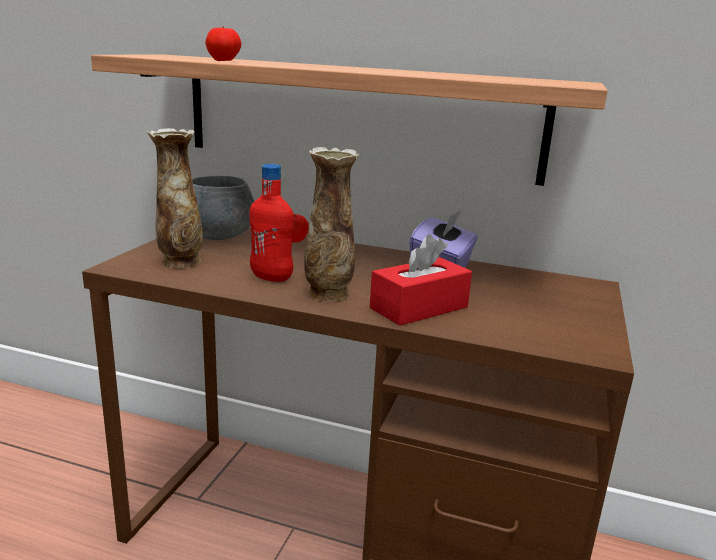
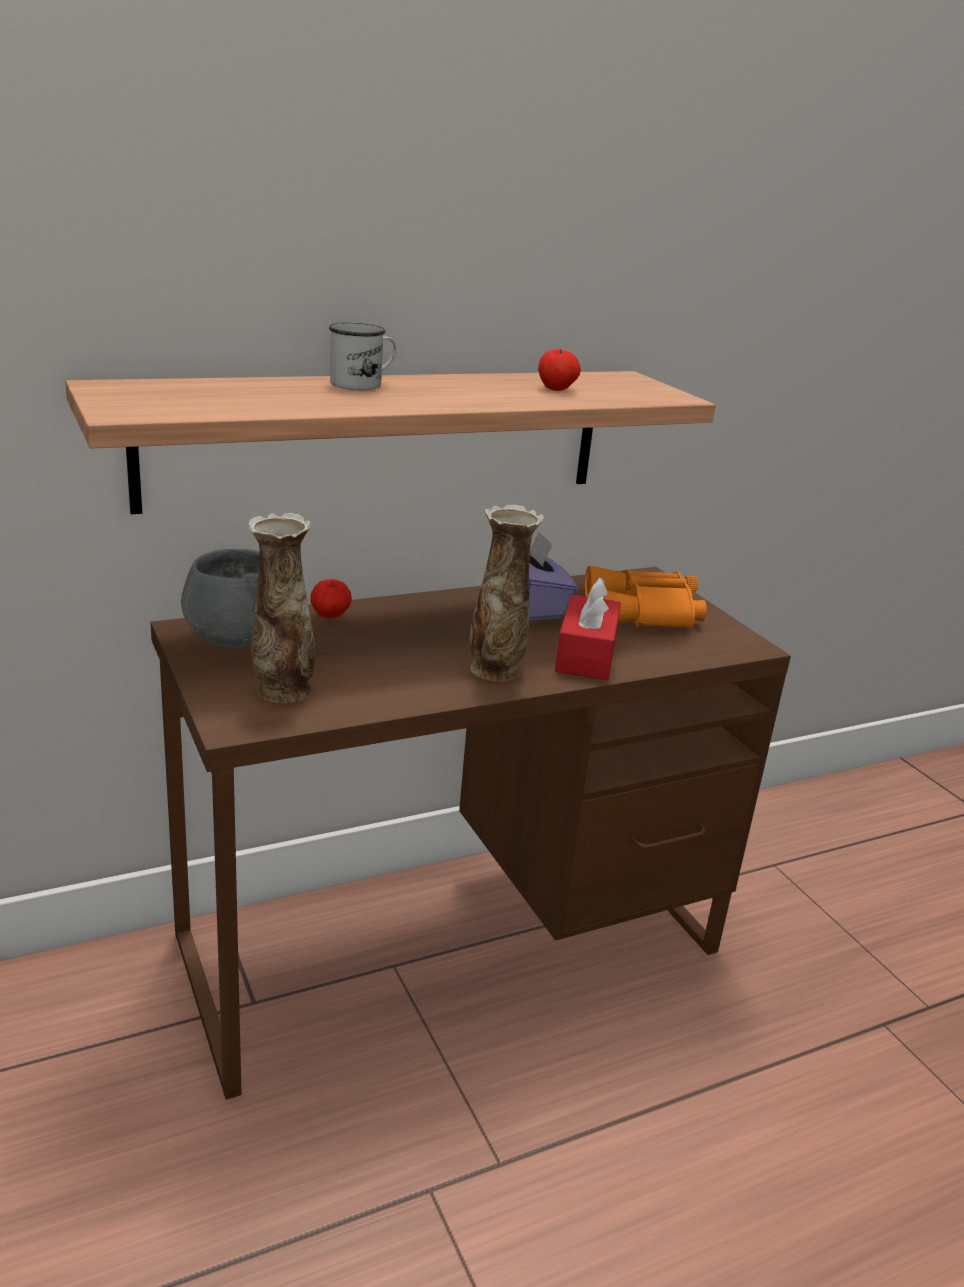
camera: 45 degrees left, 5 degrees up
apple [205,26,241,61] -> apple moved to [538,349,581,391]
red bottle [249,164,294,282] -> none
none -> white mug [329,323,397,390]
none -> orange binoculars [585,566,707,629]

